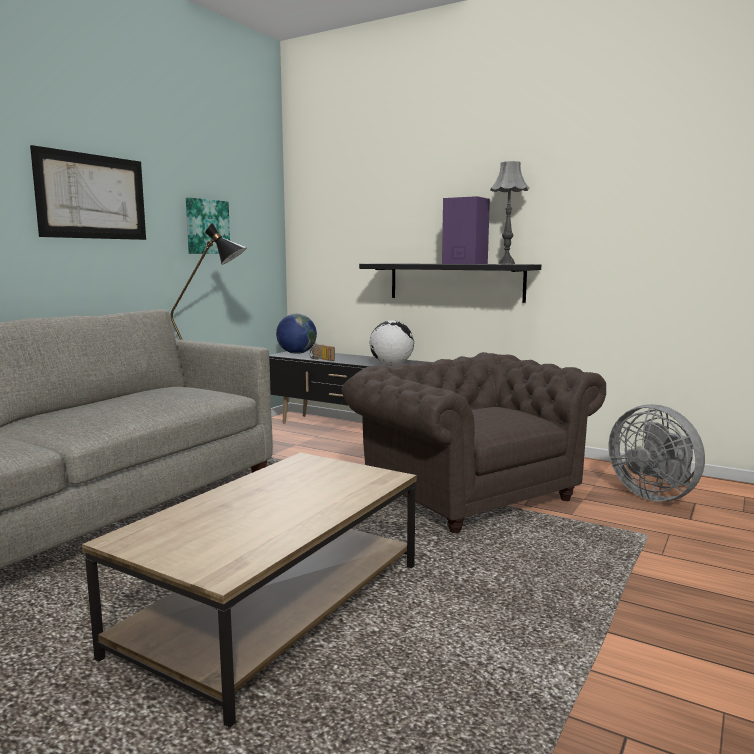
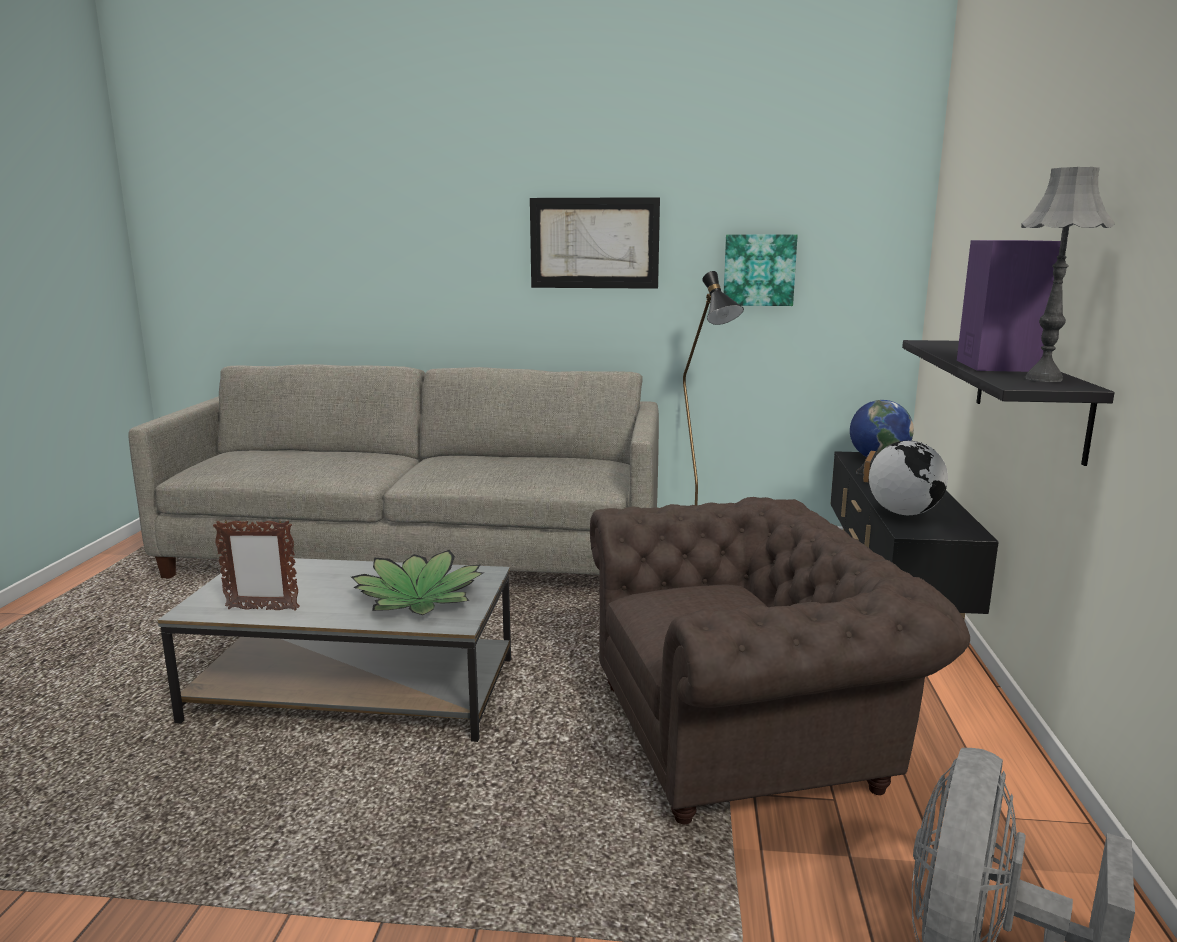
camera: 65 degrees right, 5 degrees up
brown coffee table [82,452,417,728] -> grey coffee table [158,558,511,742]
brown armchair [342,352,606,533] -> brown armchair turned 45 degrees clockwise [590,497,970,824]
none -> picture frame [213,520,300,611]
none -> potted plant [351,550,483,615]

